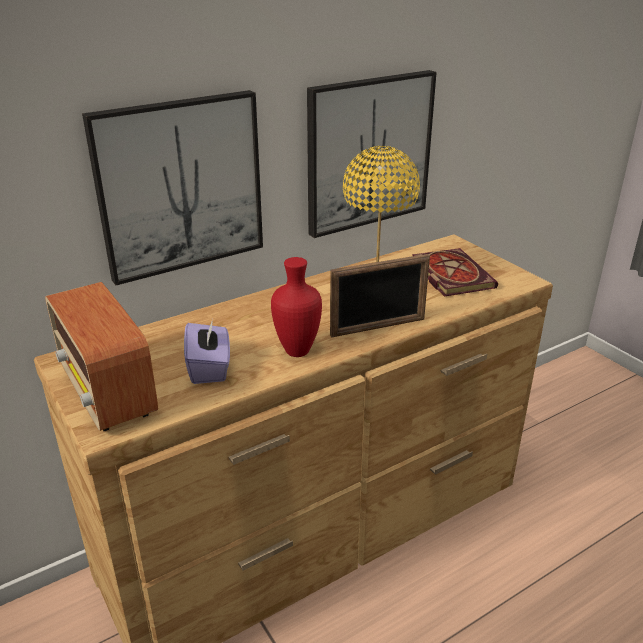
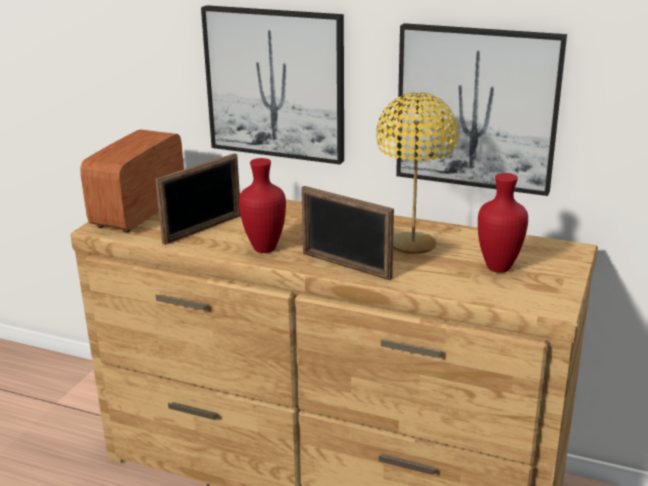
camera: 55 degrees right, 5 degrees down
purple tissue box [184,319,230,384] -> picture frame [155,153,241,245]
book [412,248,498,297] -> red vase [478,173,528,273]

